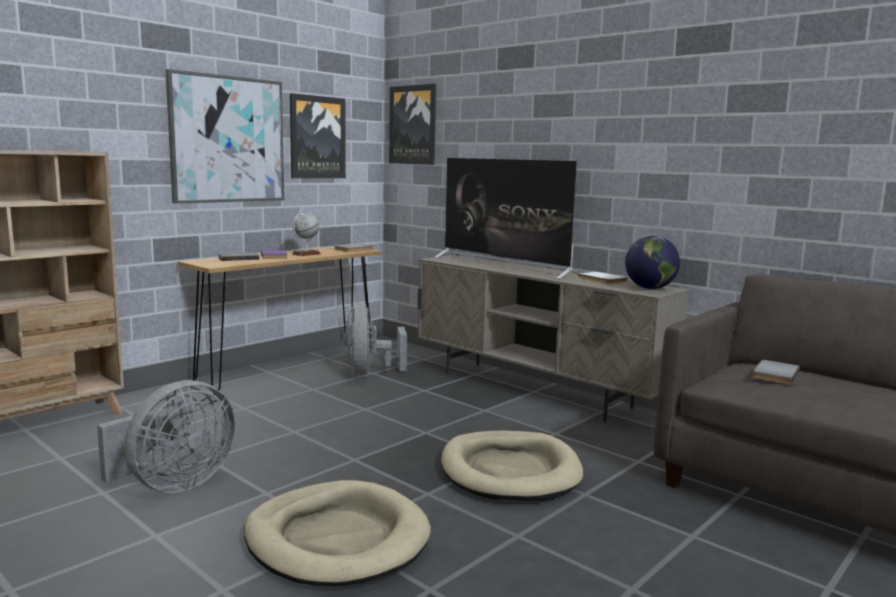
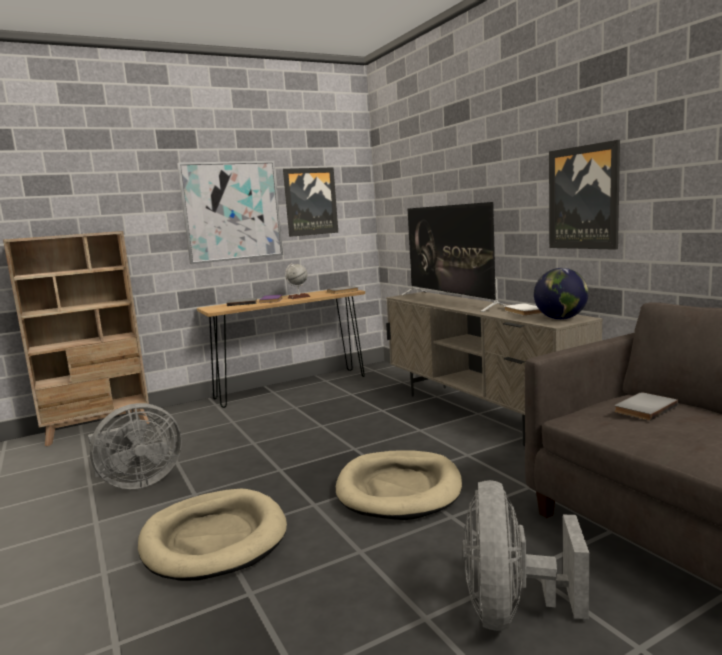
camera: 20 degrees right, 0 degrees up
grey fan [344,303,407,375] -> grey fan moved to [463,480,589,631]
picture [389,84,436,165] -> picture moved to [549,140,620,250]

